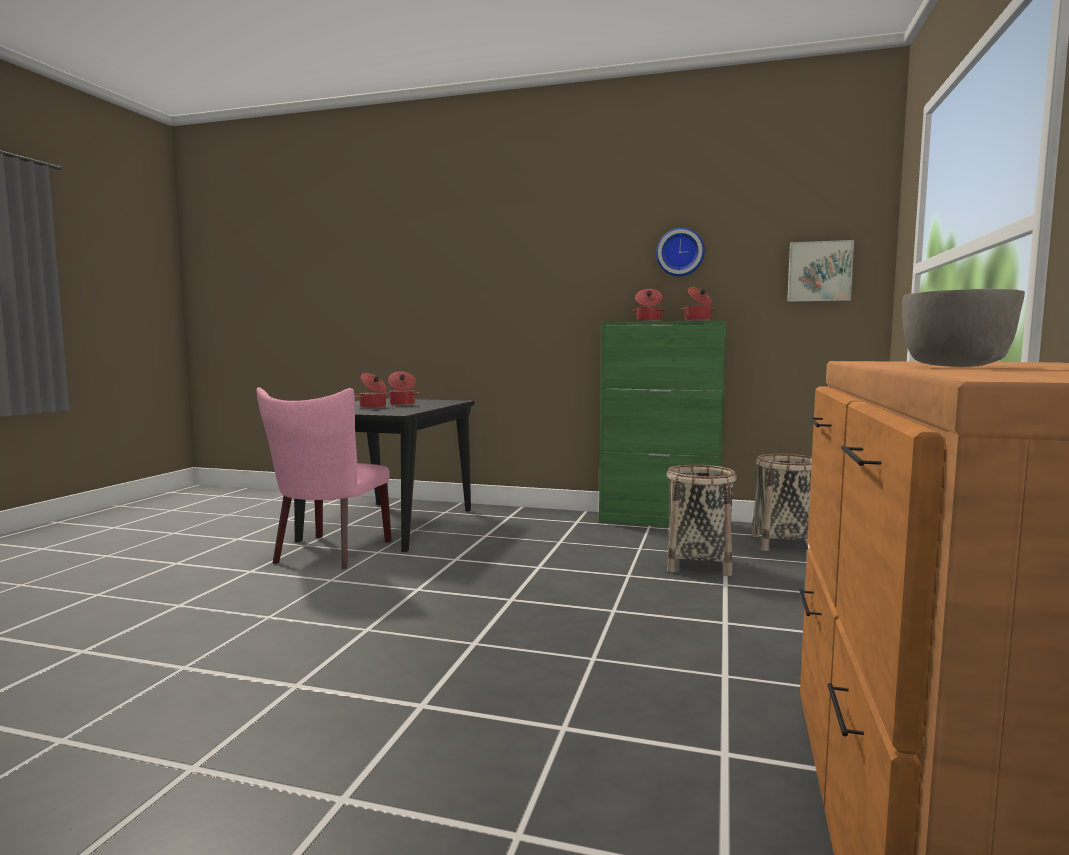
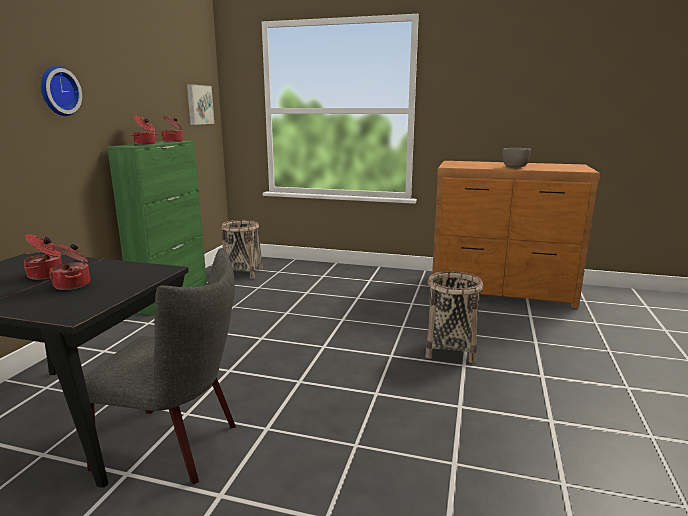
camera: 90 degrees left, 10 degrees up
pink chair [257,387,392,569] -> grey chair [84,248,236,484]
wall clock [656,228,705,277] -> wall clock moved to [41,66,82,116]
basket [666,465,737,576] -> basket moved to [425,271,483,363]

